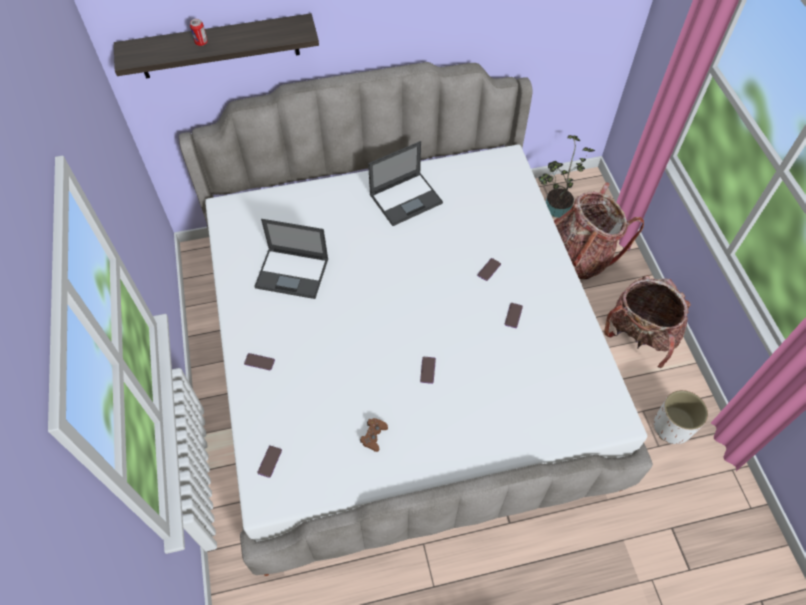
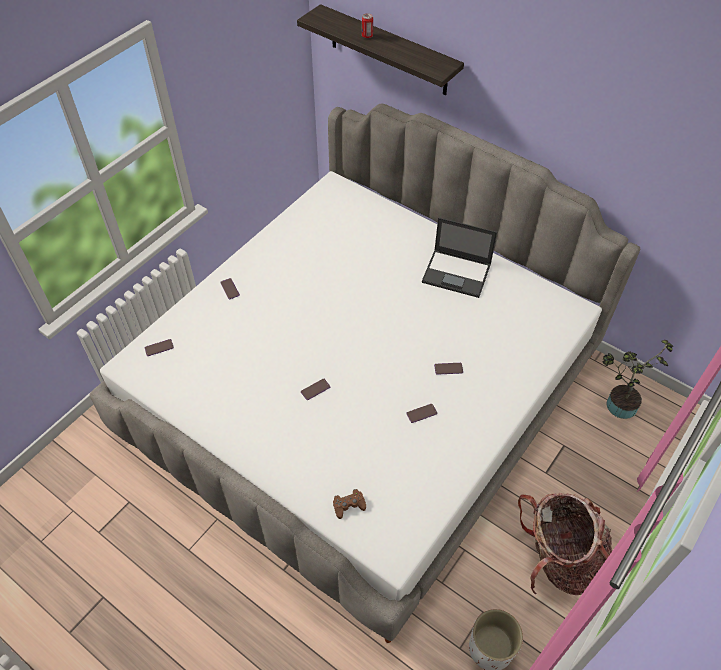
camera: 50 degrees right, 5 degrees down
laptop [254,219,329,299] -> none
brown game controller [360,418,388,452] -> brown game controller moved to [333,489,366,519]
backpack [554,182,644,279] -> none

